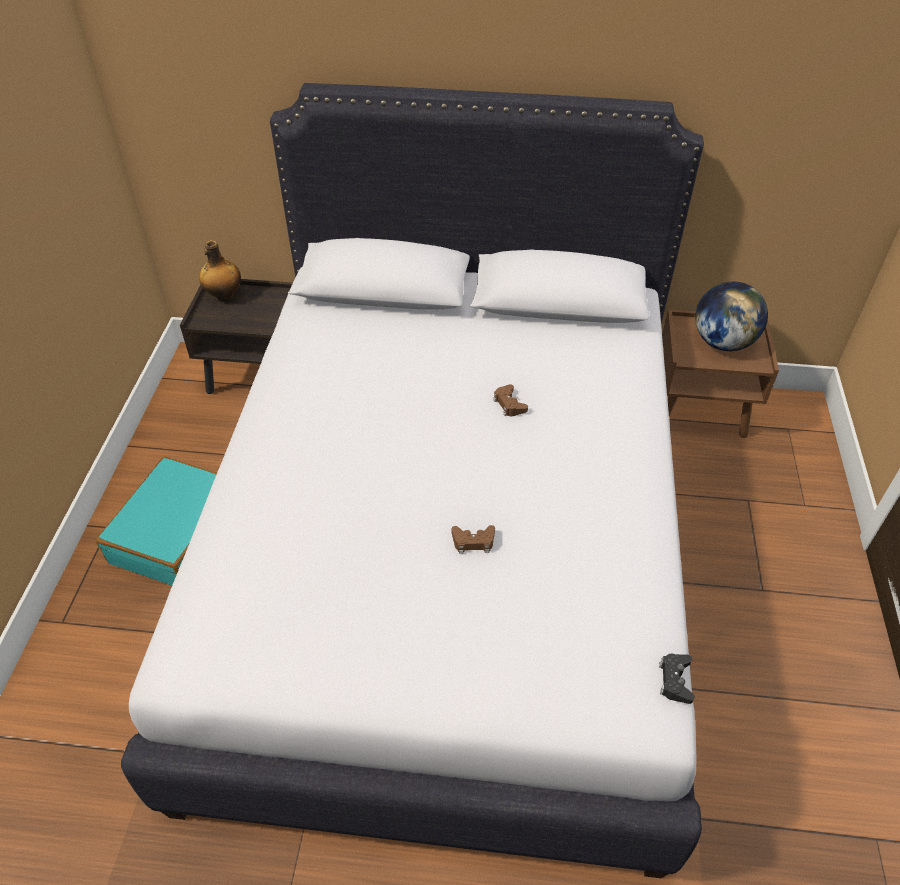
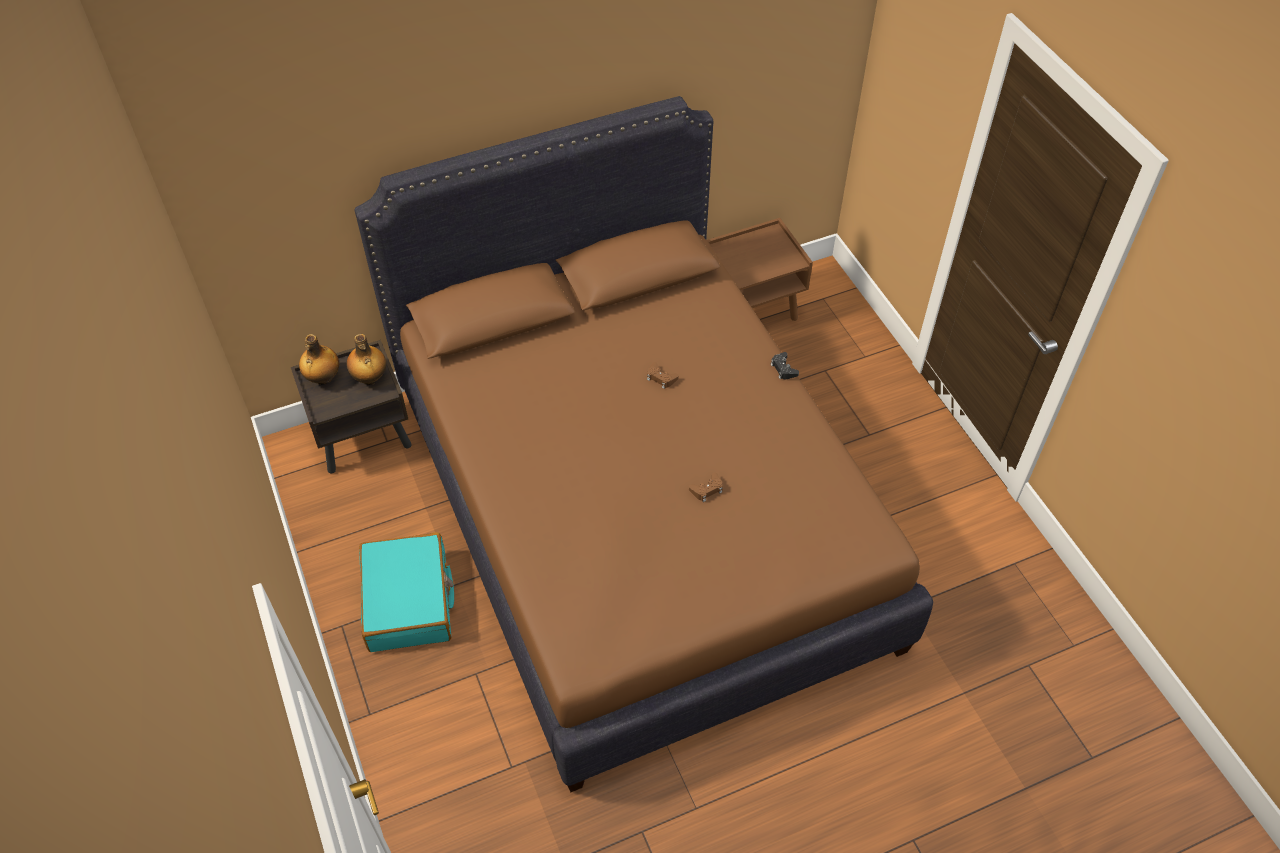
camera: 30 degrees left, 5 degrees up
white bed [121,83,704,878] -> brown bed [354,96,933,792]
black game controller [659,654,695,704] -> black game controller moved to [771,352,799,380]
globe [695,282,768,351] -> none
none -> bottle [347,334,386,385]

